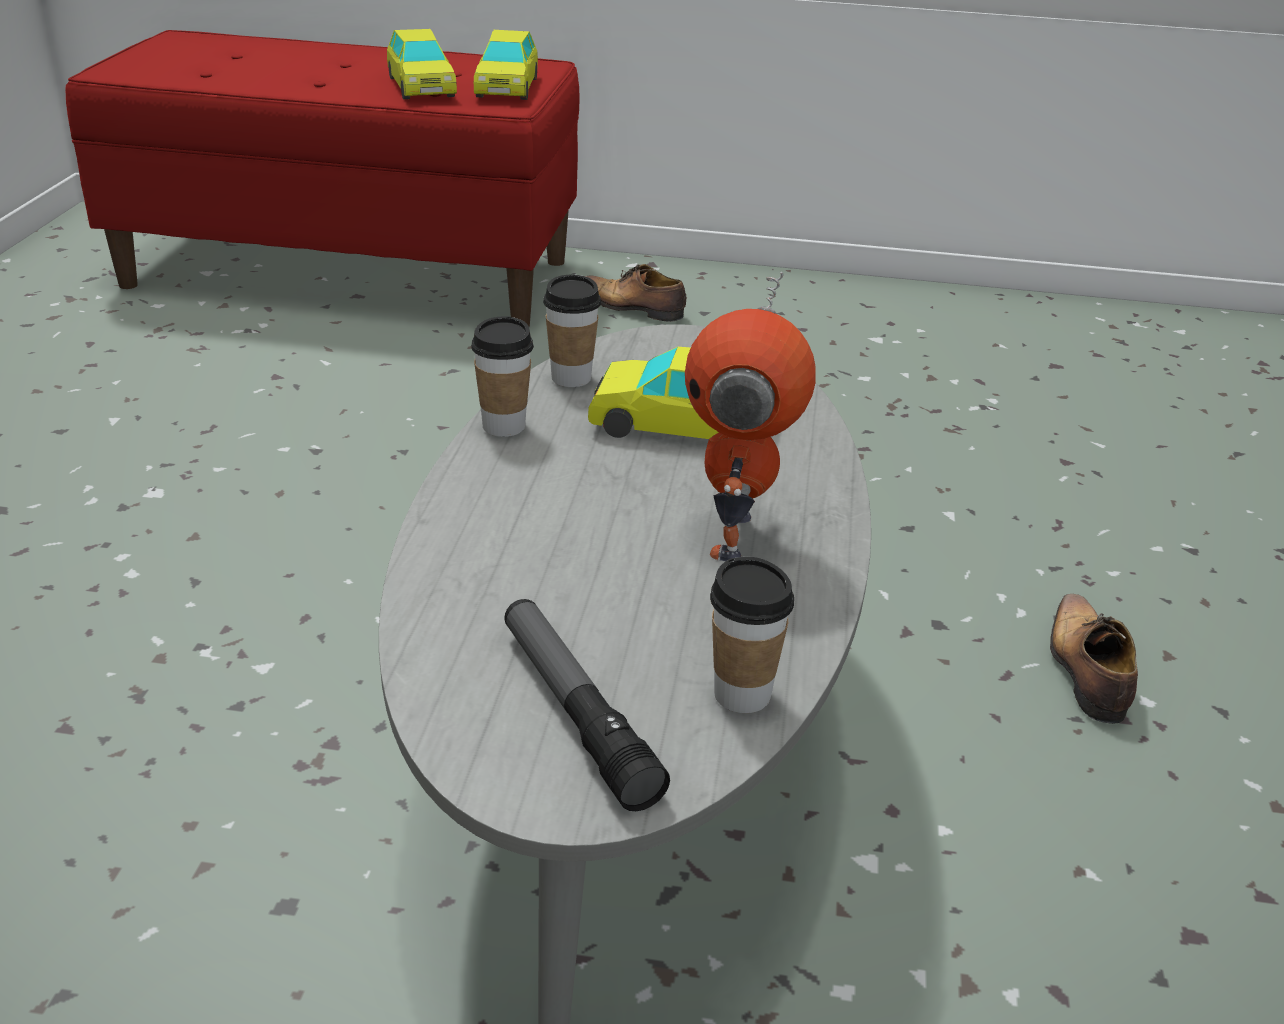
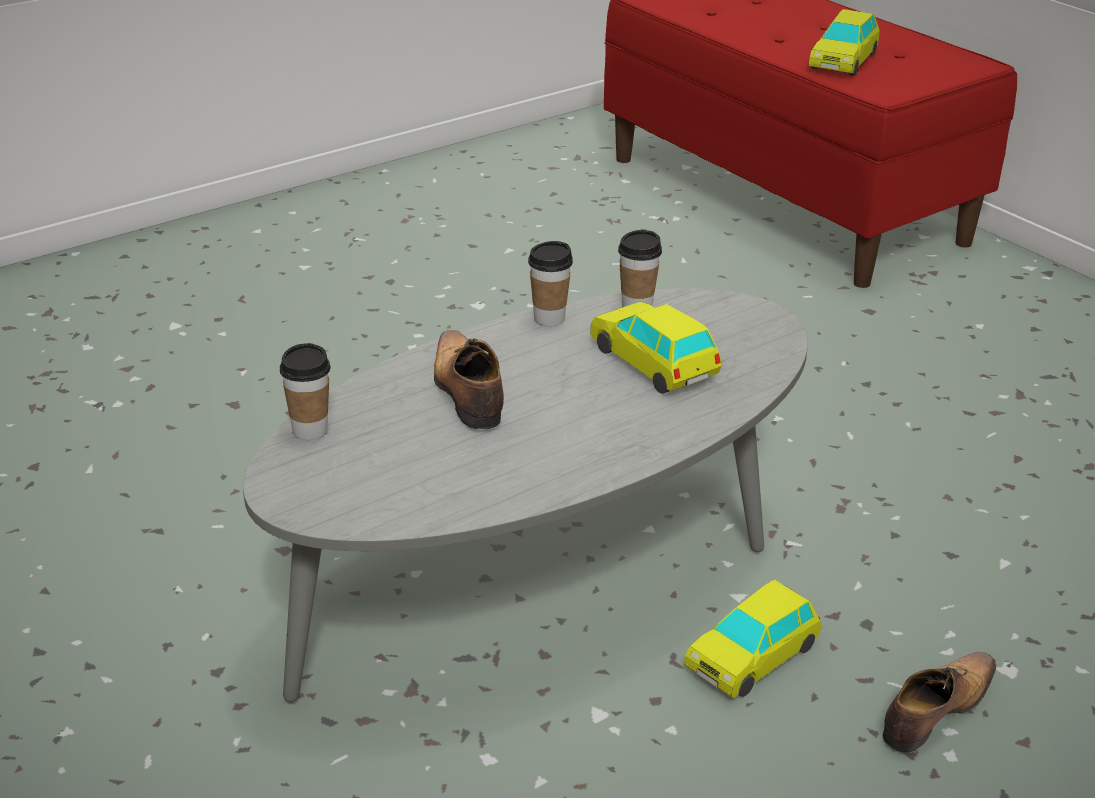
camera: 45 degrees right, 0 degrees up
toy car [474,30,538,100] -> toy car moved to [684,580,822,698]
flashlight [504,599,670,811] -> none
shoe [585,264,686,322] -> shoe moved to [434,330,504,429]
toy robot [685,272,816,561] -> none
cup [710,557,794,713] -> cup moved to [280,343,330,440]

